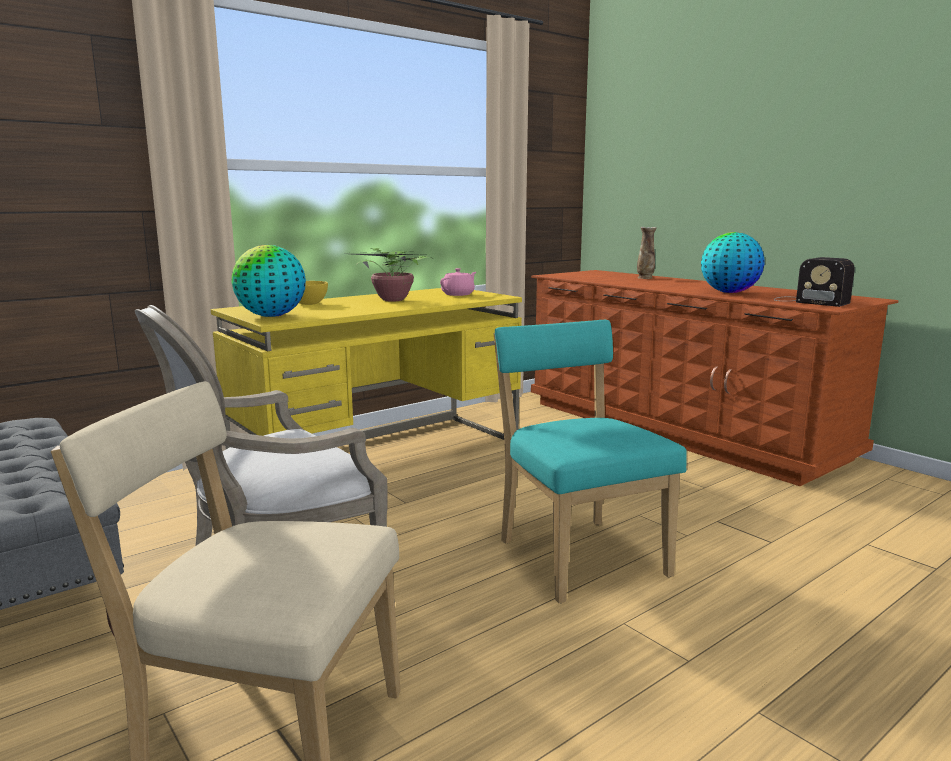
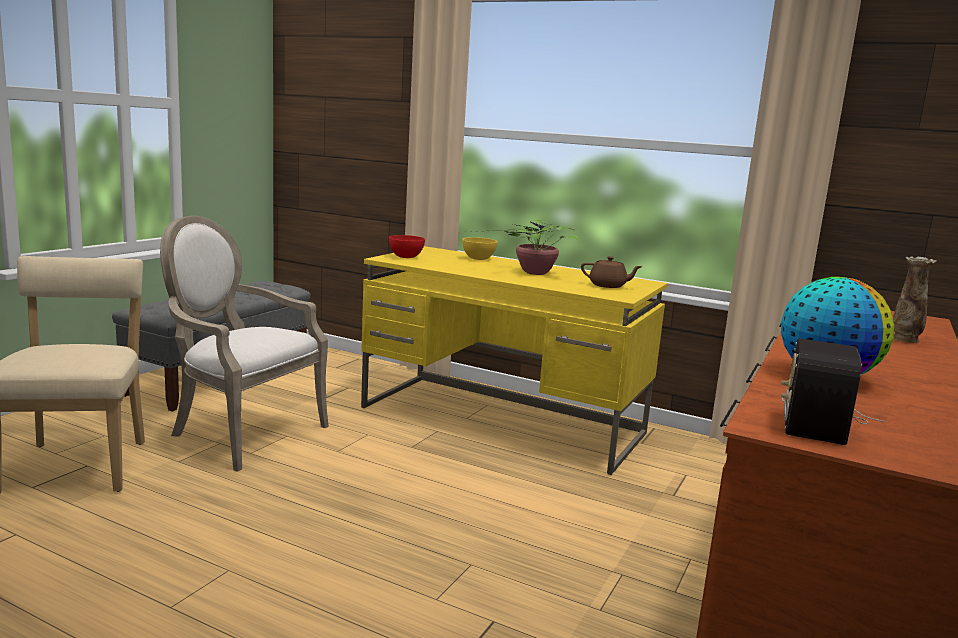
camera: 65 degrees right, 0 degrees up
globe [232,245,306,317] -> red bowl [389,235,425,258]
pink teapot [440,268,476,296] -> brown teapot [581,256,643,288]
turquoise chair [494,320,687,603] -> none

